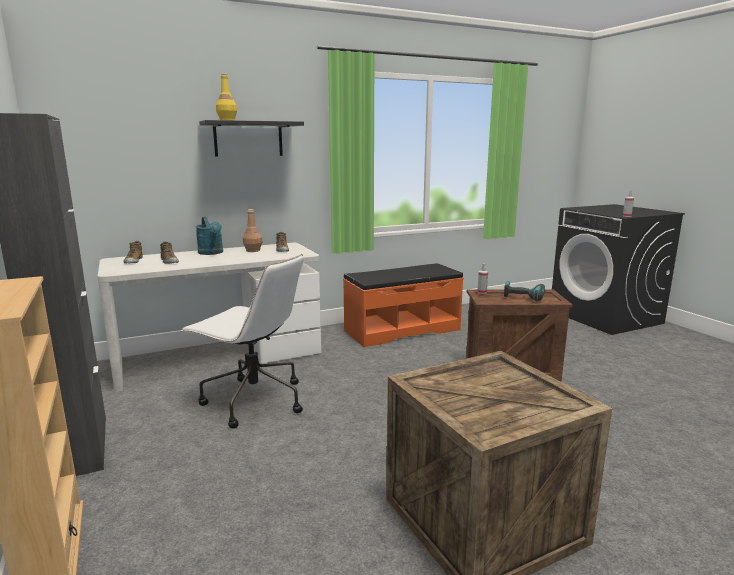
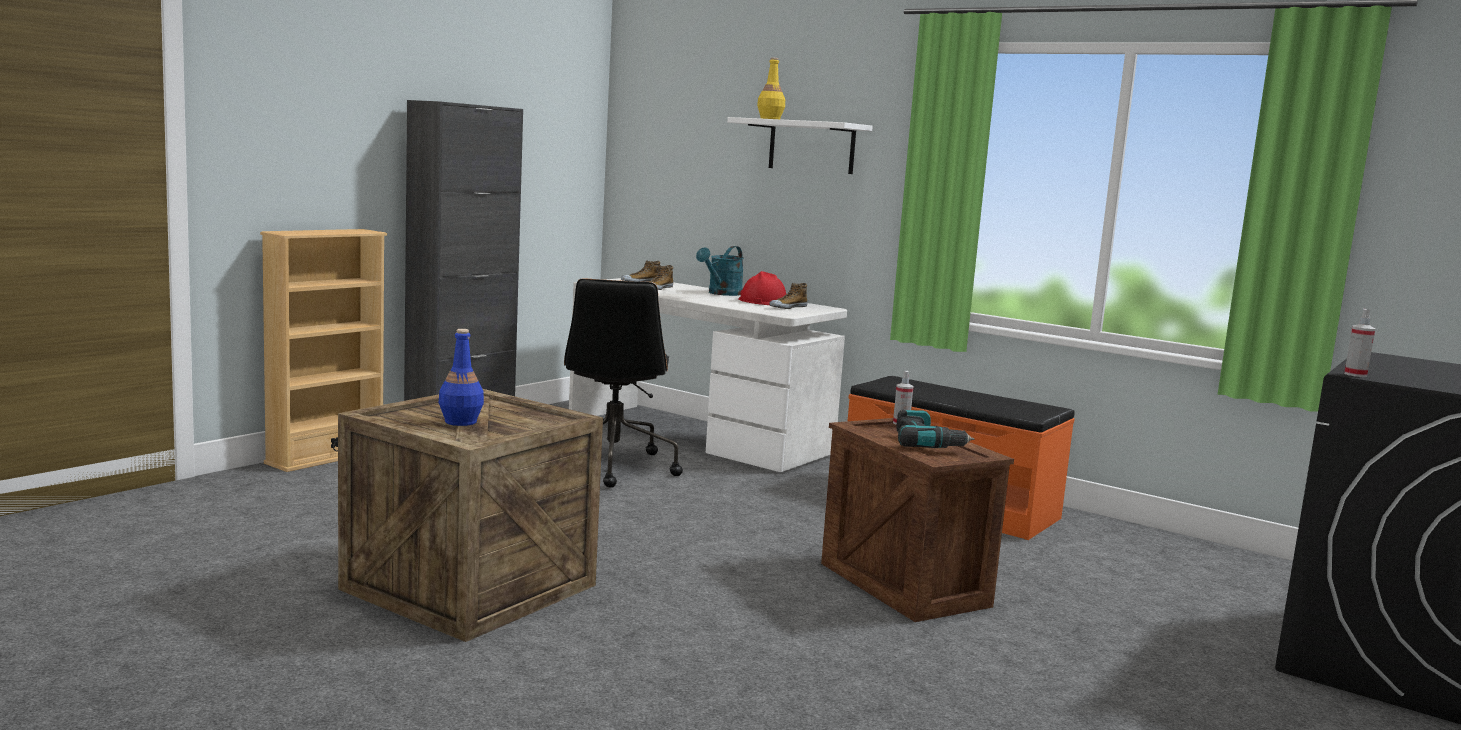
camera: 60 degrees right, 5 degrees down
white office chair [180,254,304,428] -> black office chair [564,279,683,488]
black shelf [199,120,304,157] -> white shelf [727,117,873,174]
brown bottle [243,209,263,252] -> red hard hat [738,271,786,305]
none -> blue bottle [439,329,484,426]

